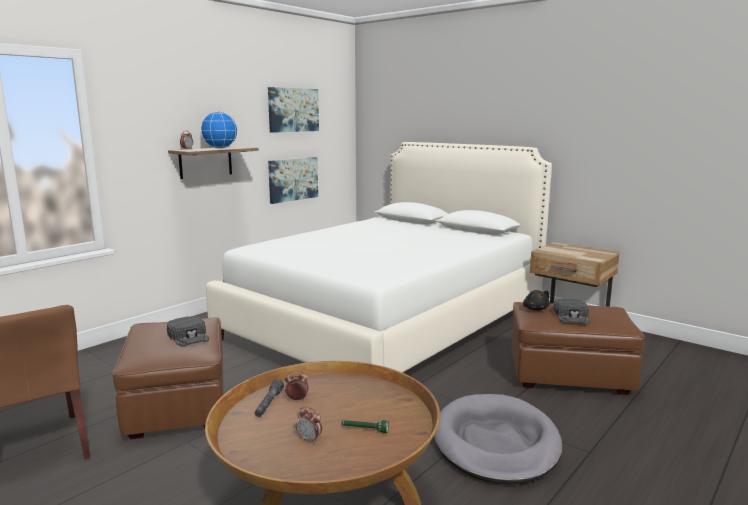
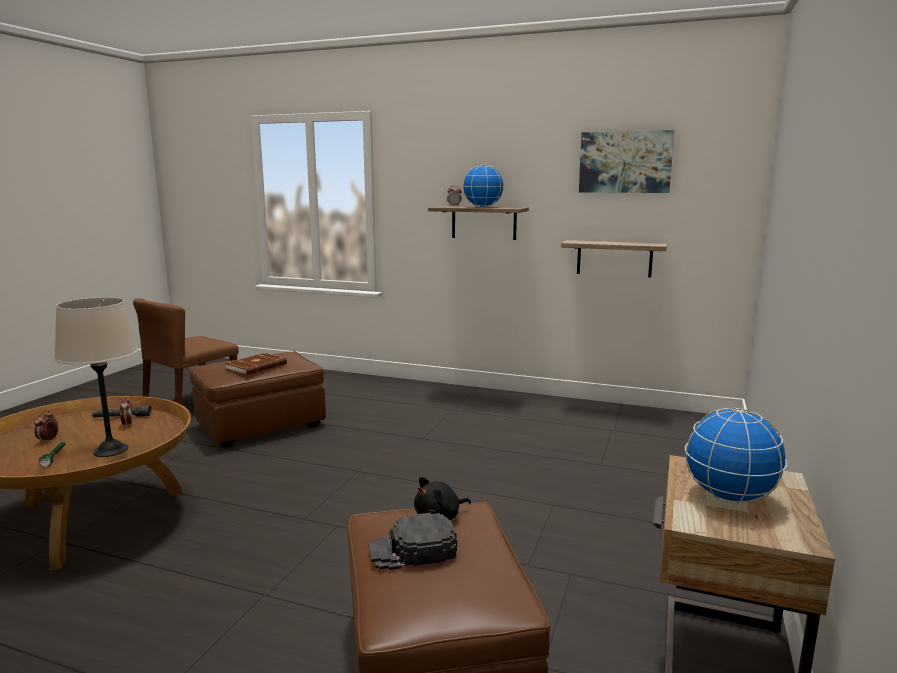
camera: 70 degrees right, 0 degrees up
black cap [167,316,209,347] -> brown book [225,353,287,375]
white bed [206,142,552,373] -> none
picture [268,157,318,204] -> shelf [561,240,667,277]
grey dog bed [434,394,562,485] -> none
none -> beige table lamp [54,297,138,457]
none -> globe [685,408,787,503]

